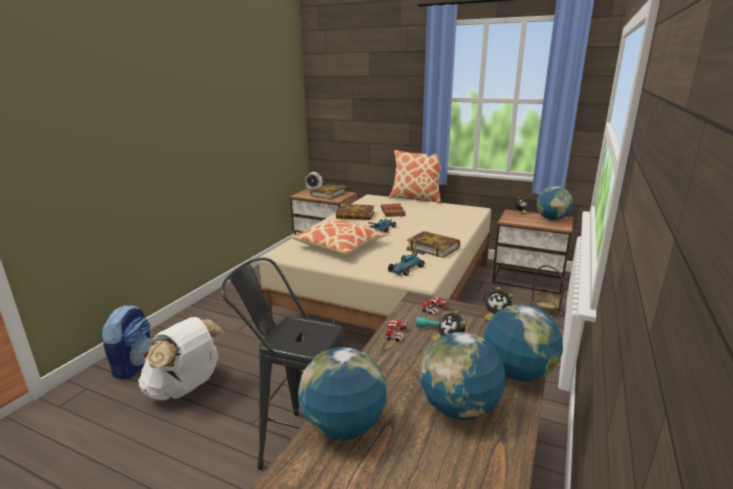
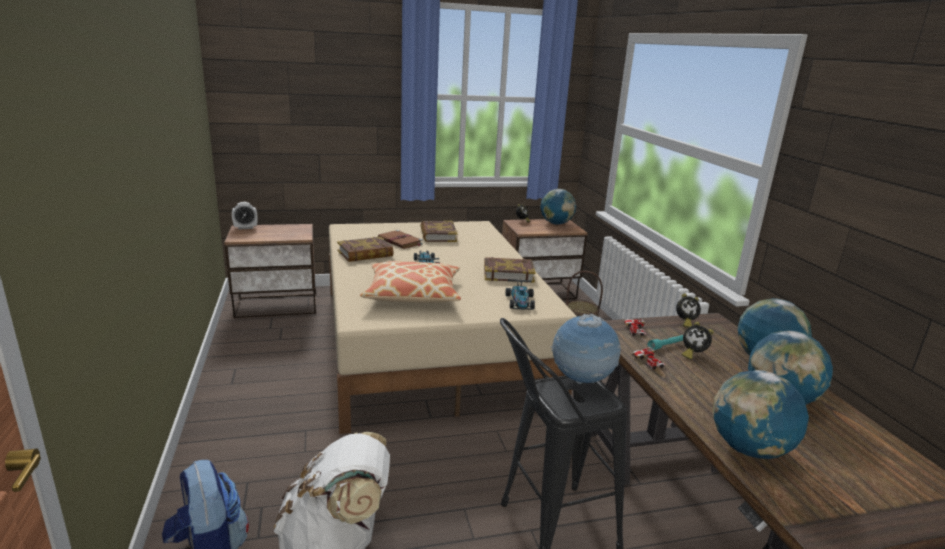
camera: 40 degrees left, 0 degrees up
book [310,184,346,199] -> book moved to [421,221,458,242]
pillow [389,150,441,203] -> none
none -> globe [551,313,621,384]

